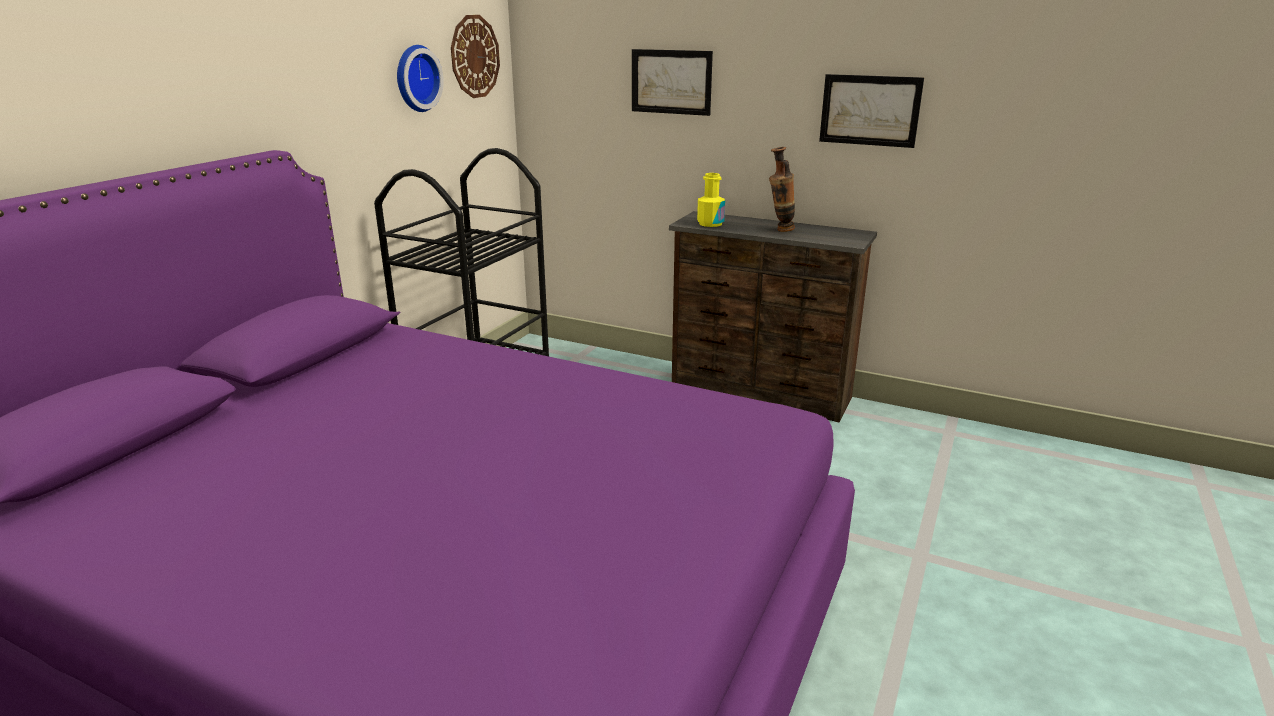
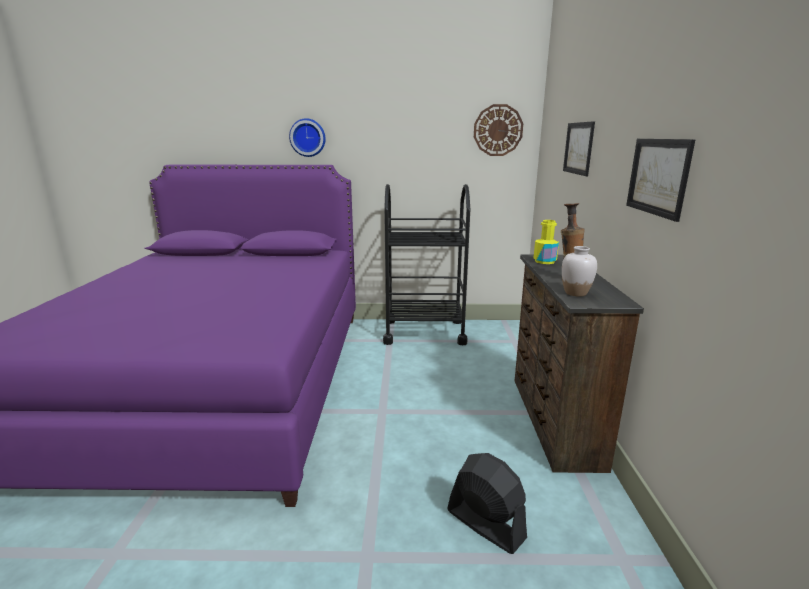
camera: 65 degrees right, 5 degrees down
wall clock [397,45,444,112] -> wall clock moved to [289,118,325,157]
none -> black fan [447,453,527,554]
none -> white vase [562,246,597,296]

